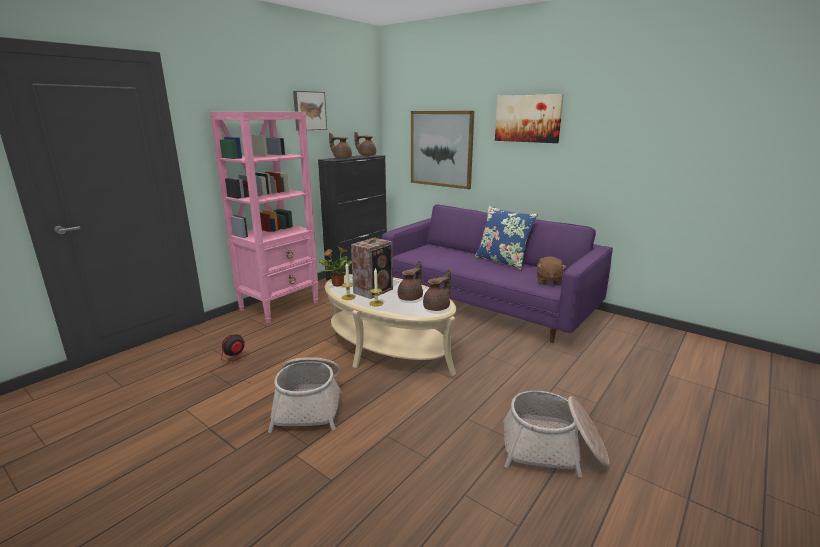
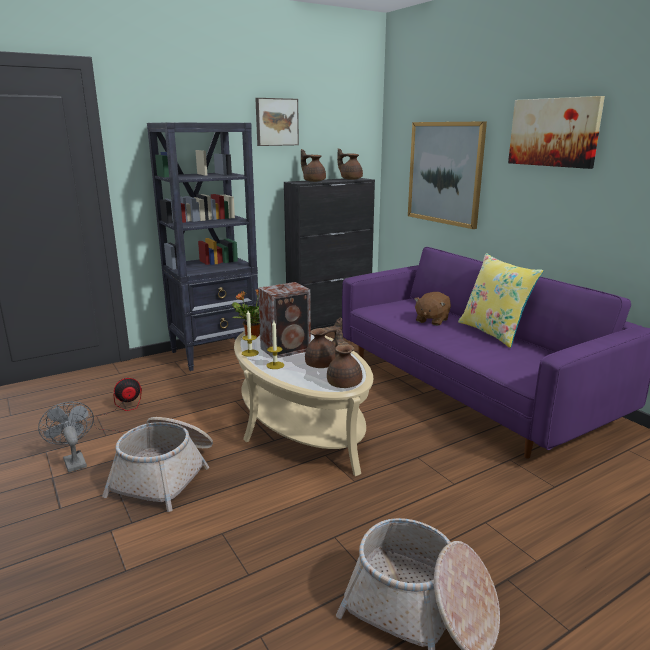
camera: 20 degrees right, 0 degrees up
pink bookcase [210,112,318,323] -> black bookcase [147,123,259,371]
brown teapot [423,269,451,311] -> brown teapot turned 75 degrees counterclockwise [327,329,362,388]
blue pillow [474,206,538,270] -> yellow pillow [458,253,544,348]
brown plush toy [537,256,567,286] -> brown plush toy moved to [414,292,451,326]
none -> grey fan [38,402,94,473]

